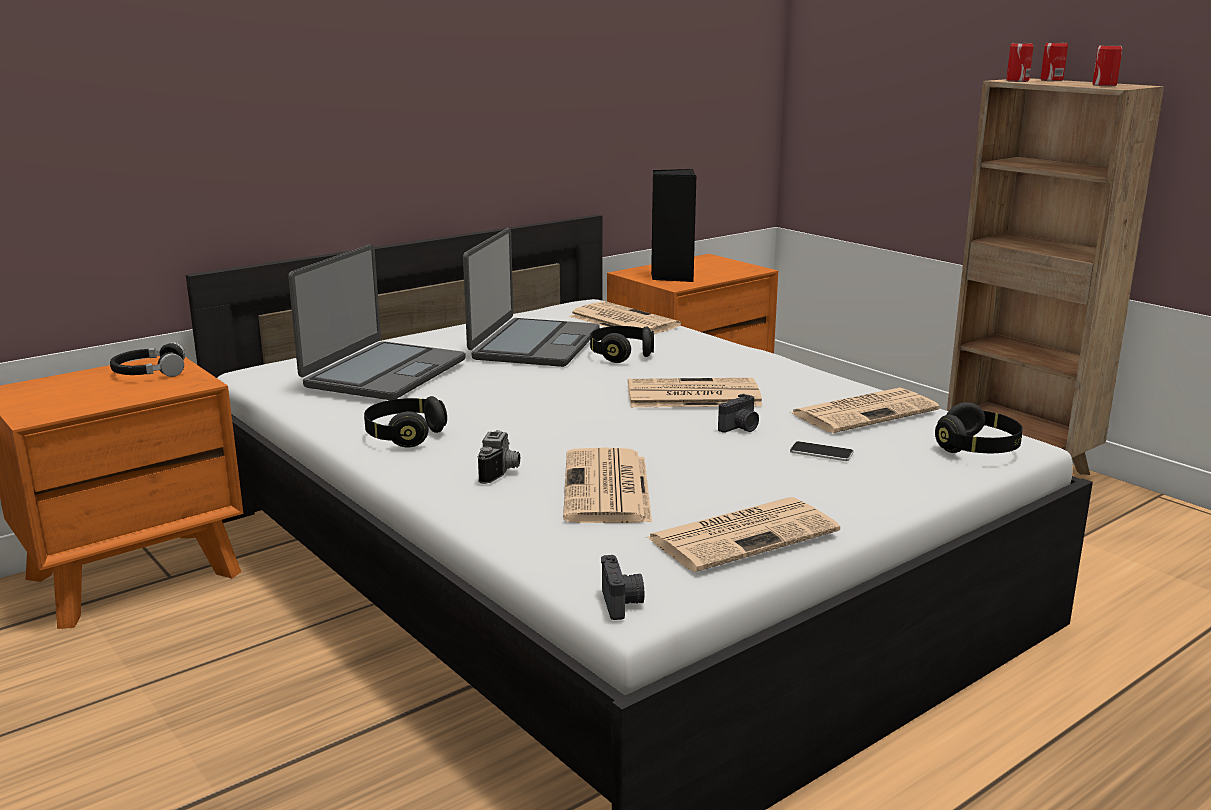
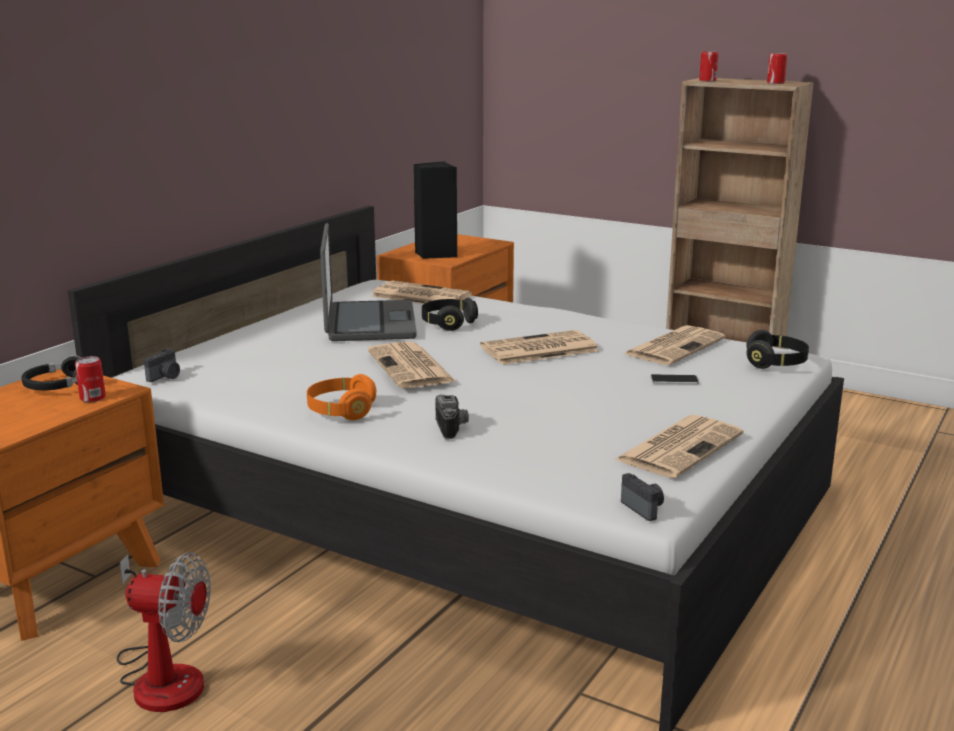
camera: 20 degrees left, 0 degrees up
laptop [288,244,466,400] -> none
black headphones [364,396,447,448] -> orange headphones [307,374,376,420]
newspaper [563,447,652,523] -> newspaper moved to [368,342,456,388]
camera [718,394,759,433] -> camera moved to [144,349,180,382]
can [1041,42,1068,81] -> can moved to [75,356,106,402]
none -> fan [117,552,211,712]

